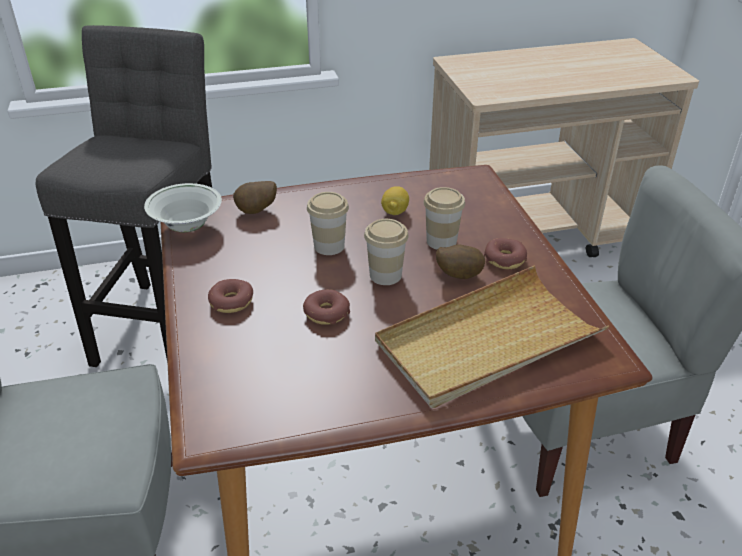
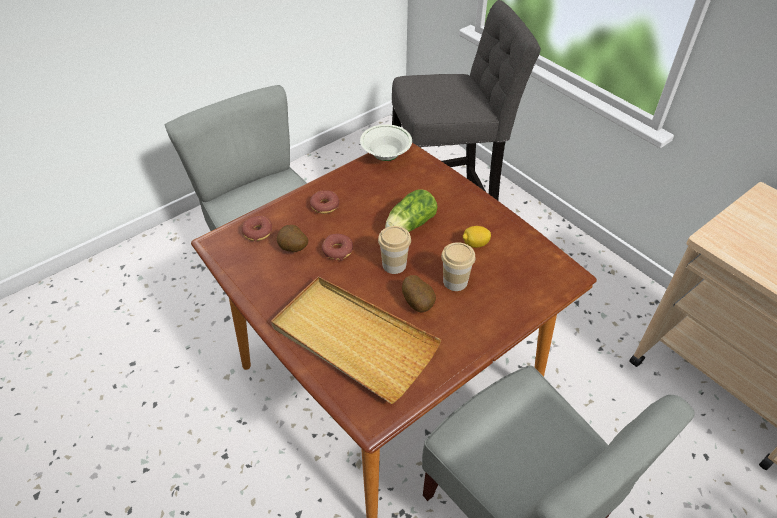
camera: 65 degrees right, 10 degrees up
potato [233,181,277,214] -> potato moved to [277,225,308,252]
cup [307,192,349,255] -> lettuce [385,190,438,232]
donut [484,238,527,269] -> donut moved to [242,216,272,241]

